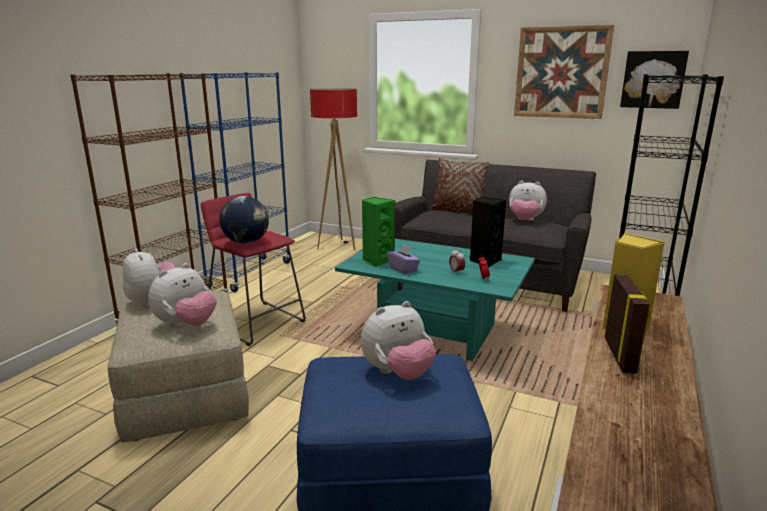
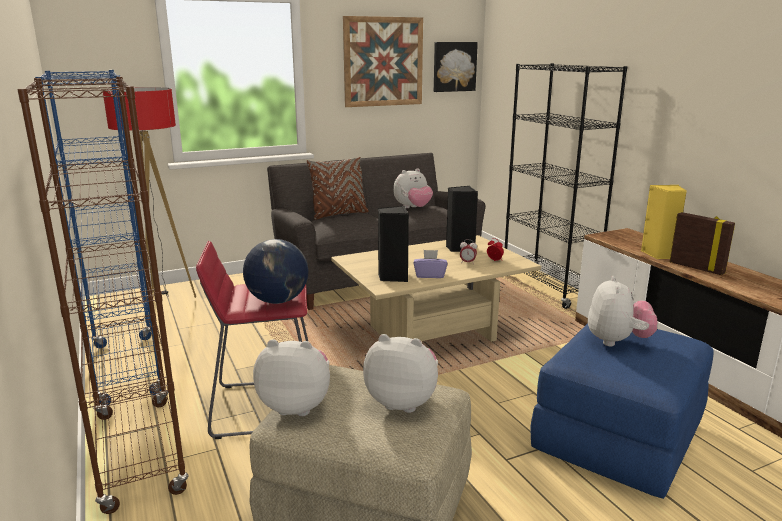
camera: 50 degrees left, 0 degrees up
plush toy [148,263,216,328] -> plush toy turned 60 degrees counterclockwise [363,334,438,413]
turquoise coffee table [335,239,535,361] -> beige coffee table [331,235,541,342]
green speaker [362,197,395,267] -> black speaker [378,206,409,282]

